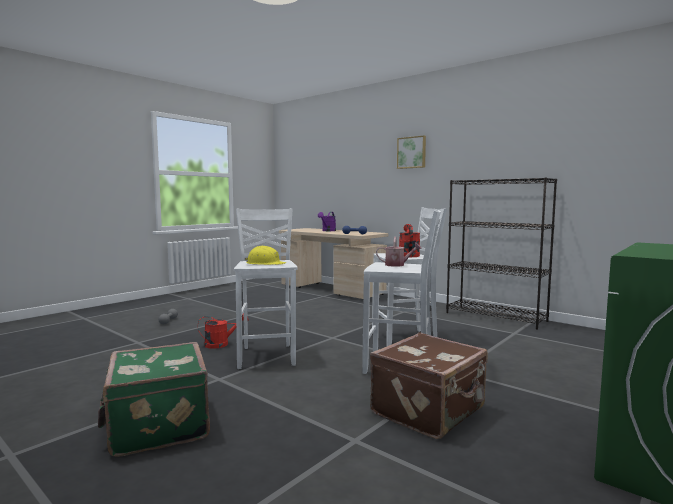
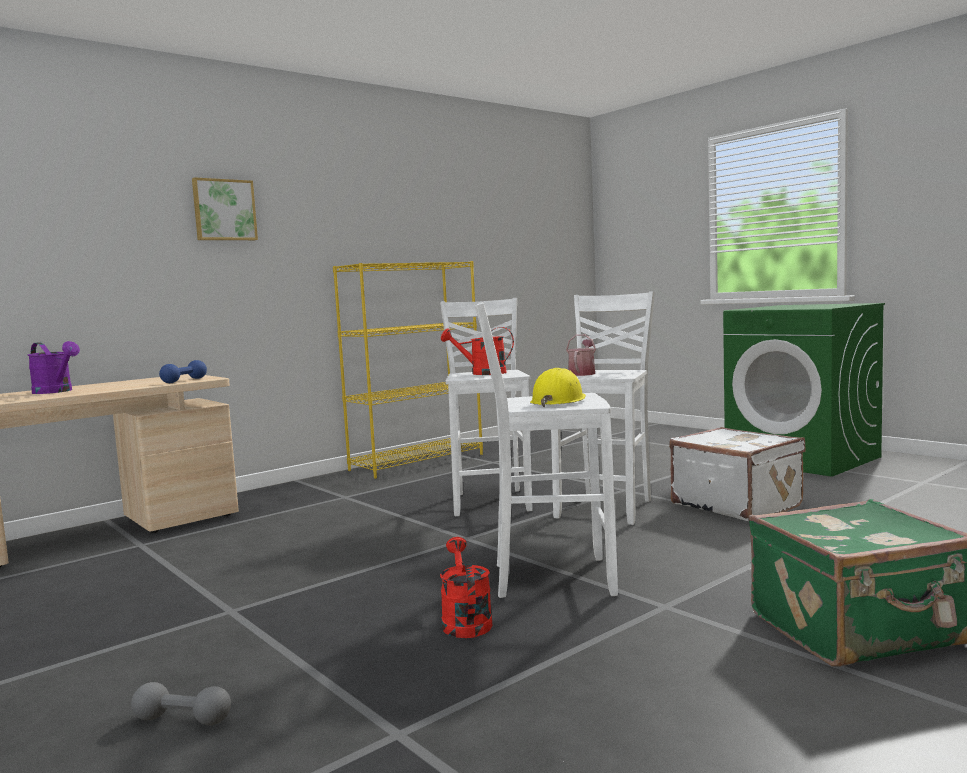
camera: 80 degrees left, 0 degrees up
brown suitcase [370,332,488,439] -> white suitcase [669,427,806,521]
black bookcase [446,177,557,330] -> yellow bookcase [333,261,483,479]

